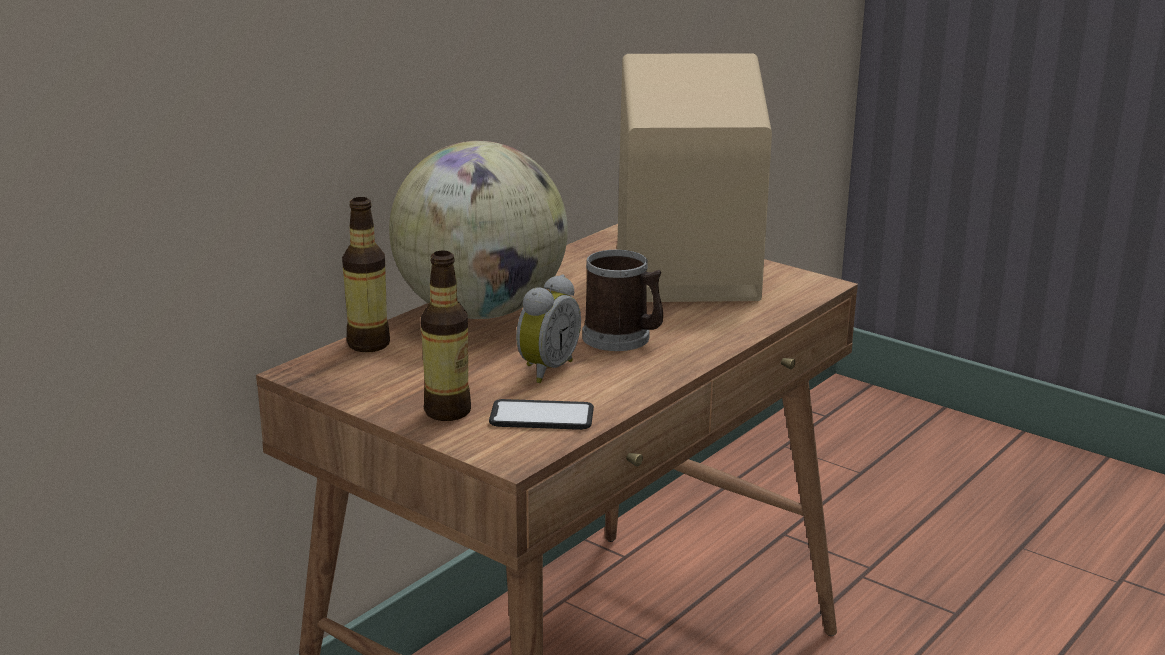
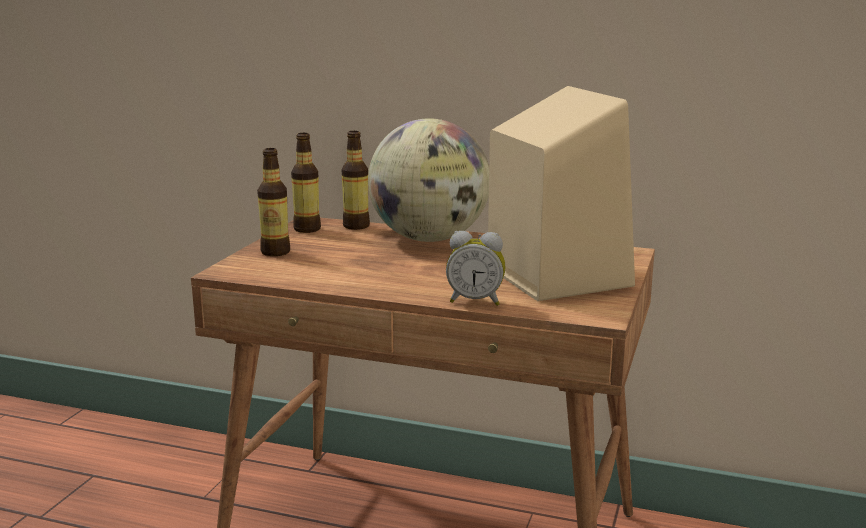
camera: 70 degrees right, 5 degrees down
phone [489,399,594,430] -> none
alarm clock [516,275,581,383] -> alarm clock moved to [446,231,506,306]
mug [582,250,663,351] -> none
none -> bottle [291,133,321,233]

